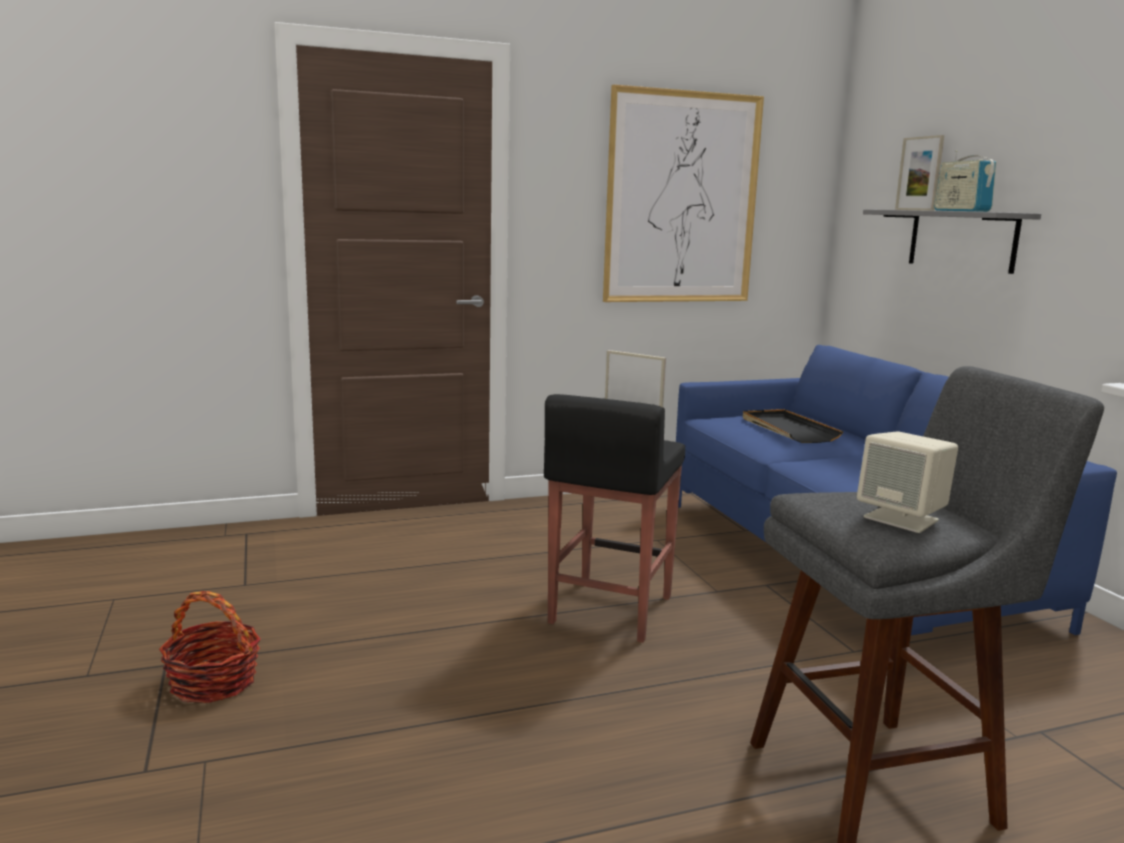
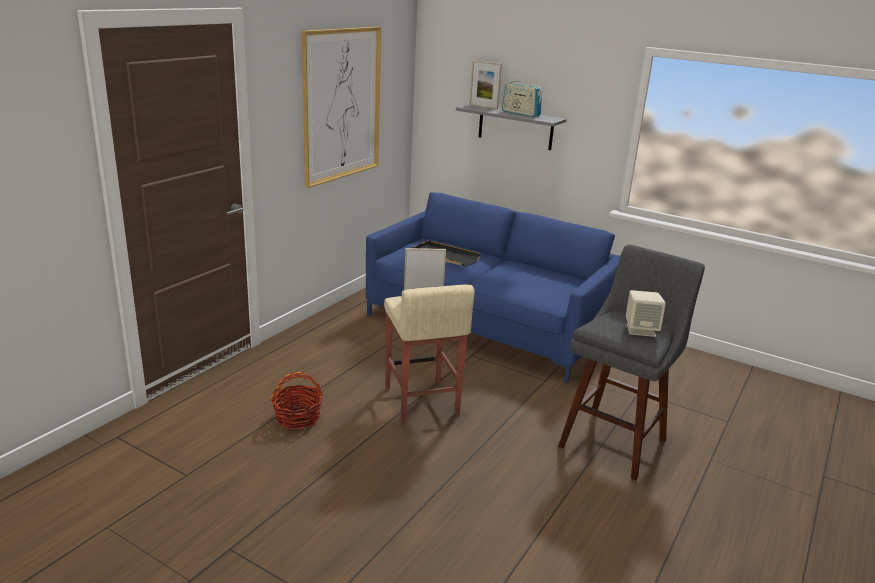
camera: 40 degrees left, 10 degrees up
basket [159,591,261,703] -> basket moved to [271,372,323,429]
black stool [544,394,685,643] -> beige stool [384,284,475,423]

